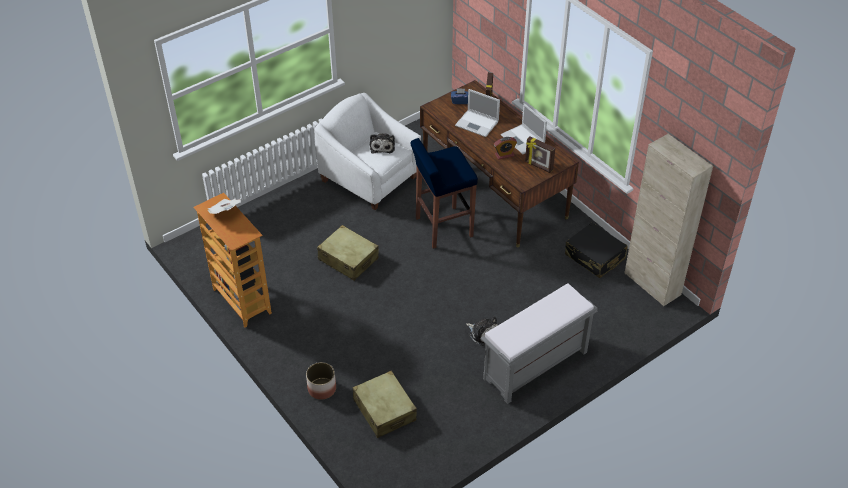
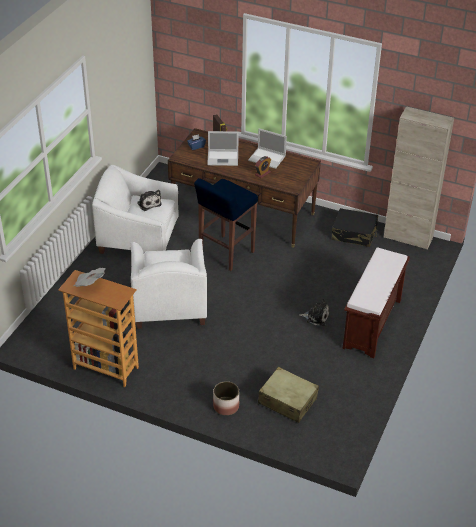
camera: 30 degrees left, 5 degrees down
beige suitcase [317,225,379,281] -> white armchair [131,239,207,329]
grey bench [481,283,598,404] -> brown bench [343,247,410,358]
picture frame [525,137,555,173] -> none

